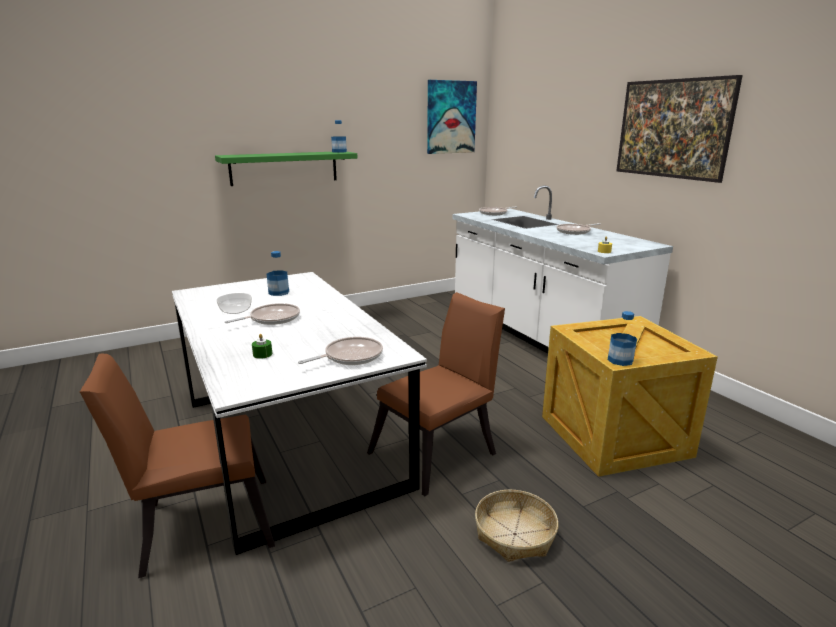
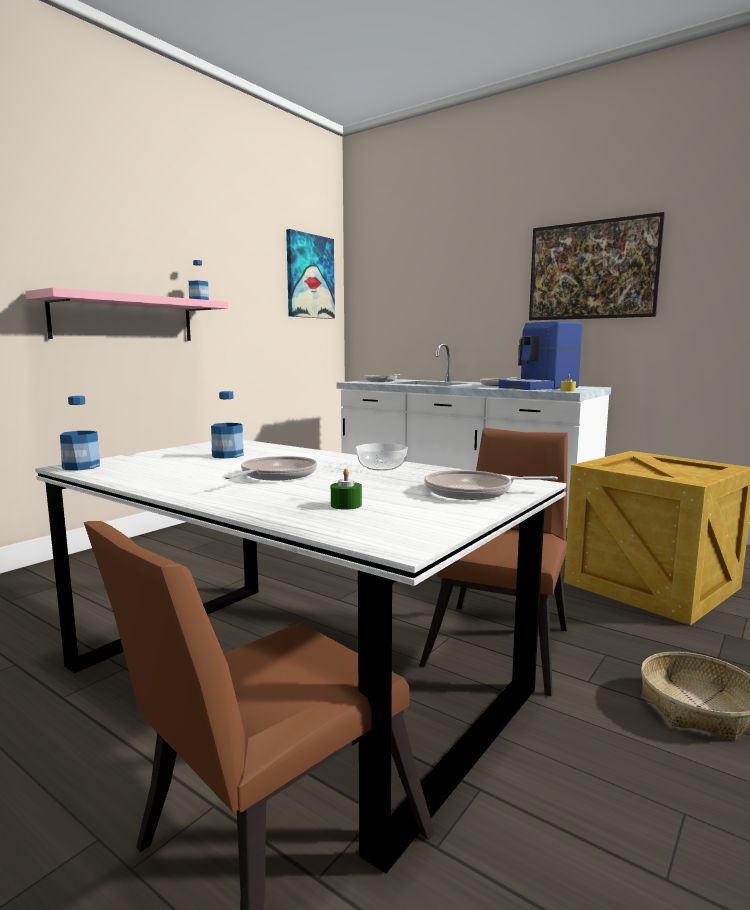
camera: 25 degrees left, 10 degrees down
green shelf [215,152,357,186] -> pink shelf [26,287,228,341]
bowl [216,293,252,314] -> bowl moved to [356,443,408,471]
frying pan [298,337,383,365] -> frying pan turned 120 degrees counterclockwise [424,470,558,500]
bottle [608,311,637,366] -> bottle moved to [60,396,100,471]
none -> coffee machine [499,321,582,390]

